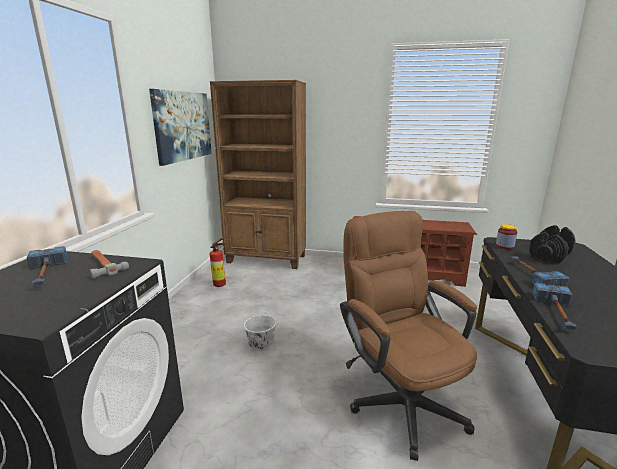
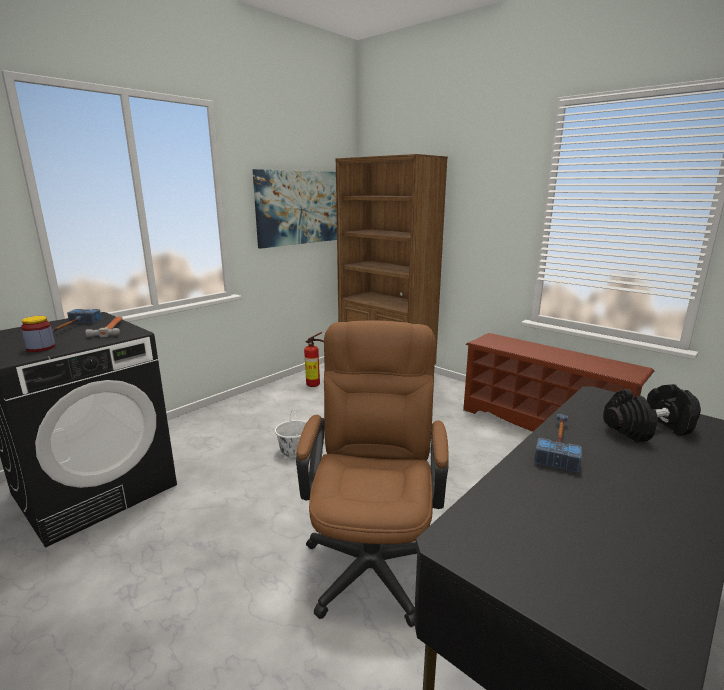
camera: 30 degrees right, 0 degrees up
jar [496,224,517,249] -> jar moved to [21,316,55,352]
hammer [533,283,577,330] -> none

